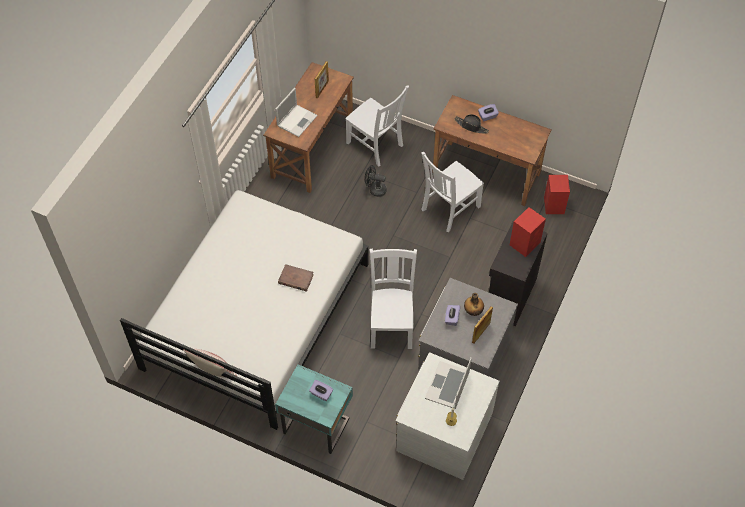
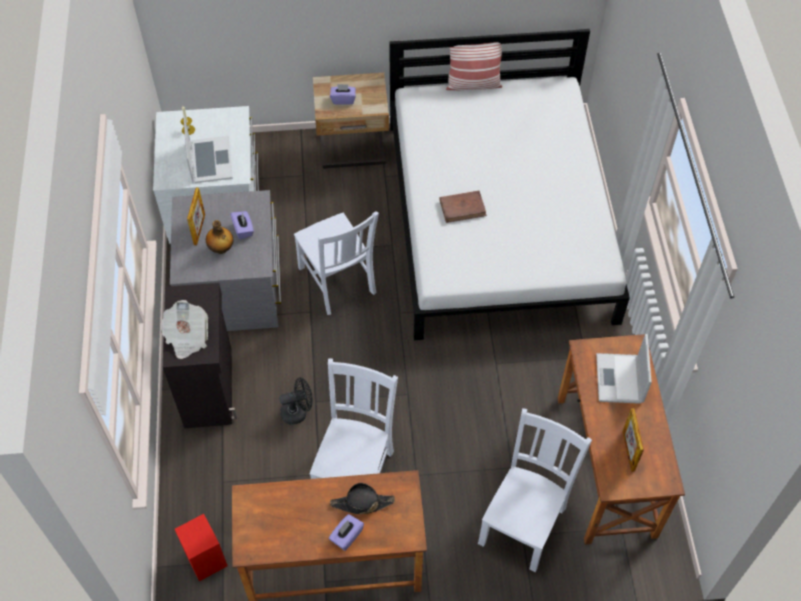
camera: 150 degrees right, 0 degrees up
turquoise nightstand [275,364,353,454] -> beige nightstand [313,73,389,169]
white chair [345,85,409,167] -> white chair turned 105 degrees clockwise [478,408,592,572]
black fan [365,165,387,197] -> black fan moved to [279,377,313,425]
red speaker [510,207,546,257] -> newspaper [160,300,208,359]

